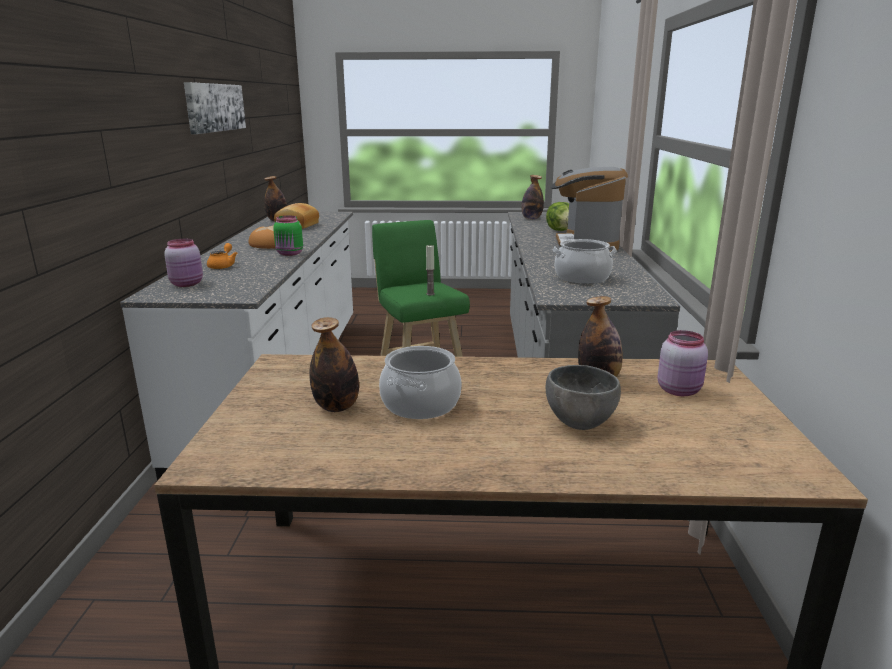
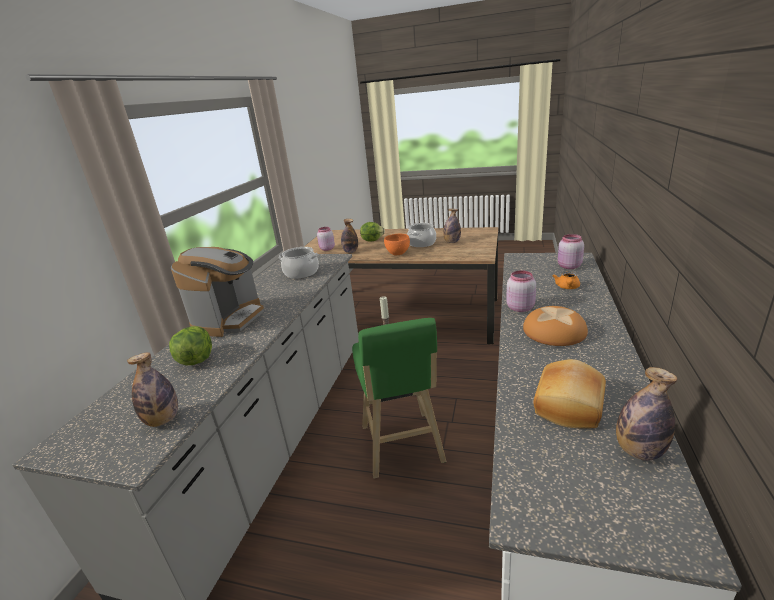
camera: 165 degrees left, 5 degrees up
picture [184,82,246,134] -> none
green jar [273,216,303,256] -> pink jar [506,270,536,312]
grey bowl [546,365,621,430] -> lettuce [360,222,385,242]
none -> orange bowl [384,234,410,255]

